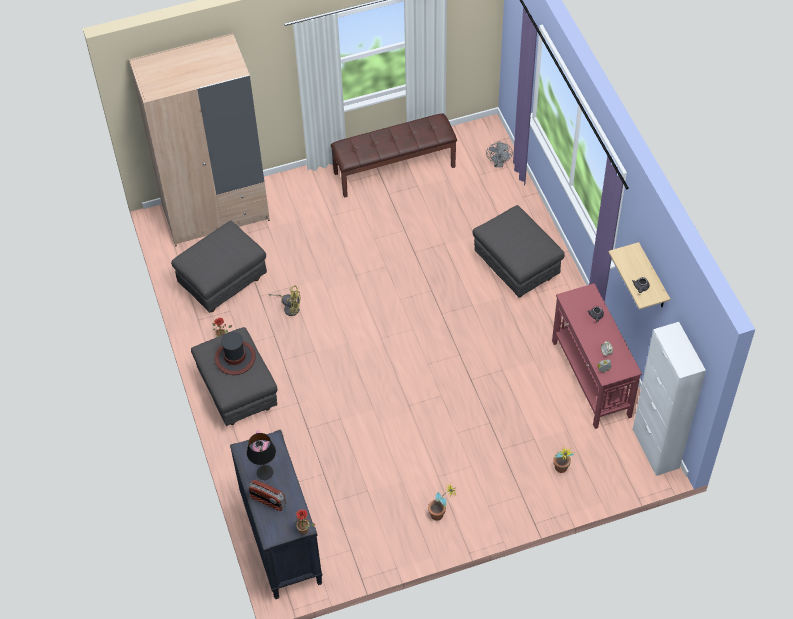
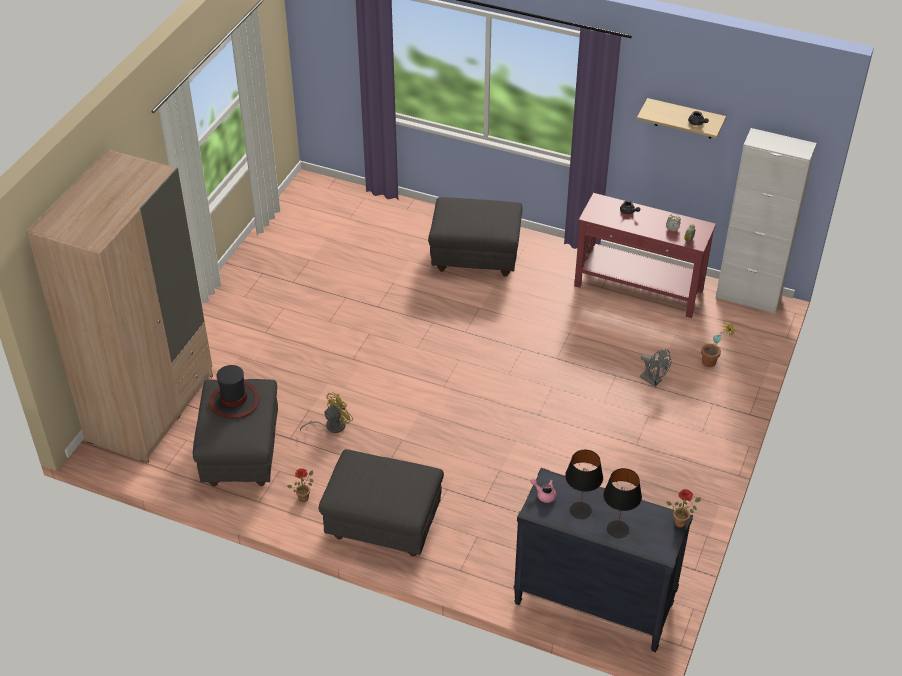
camera: 50 degrees left, 10 degrees down
hat [215,332,256,375] -> hat moved to [209,365,260,419]
radio [249,480,286,511] -> black table lamp [603,468,642,538]
brown bench [330,114,457,198] -> none
potted plant [428,484,456,521] -> none
grey fan [486,141,513,167] -> grey fan moved to [640,349,671,387]

